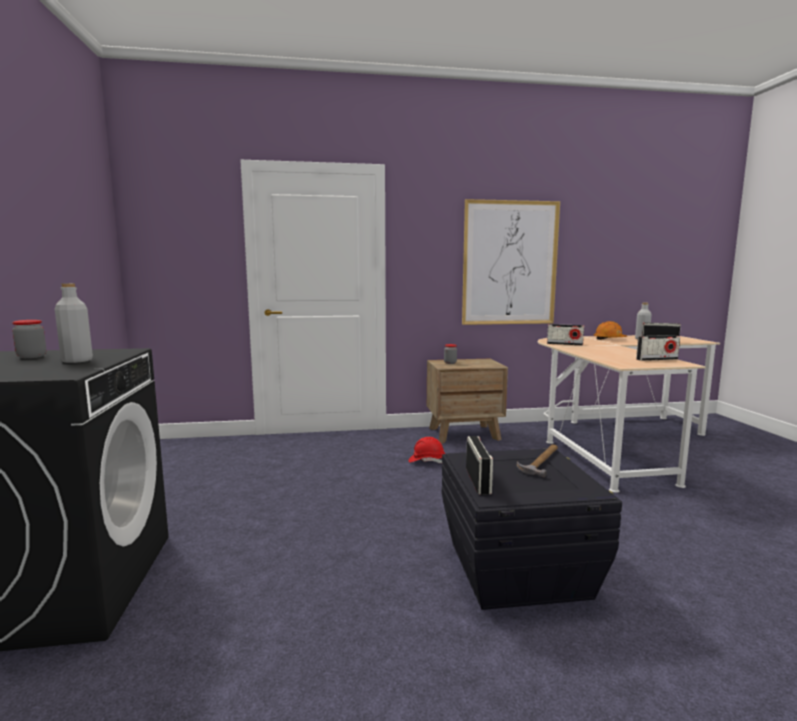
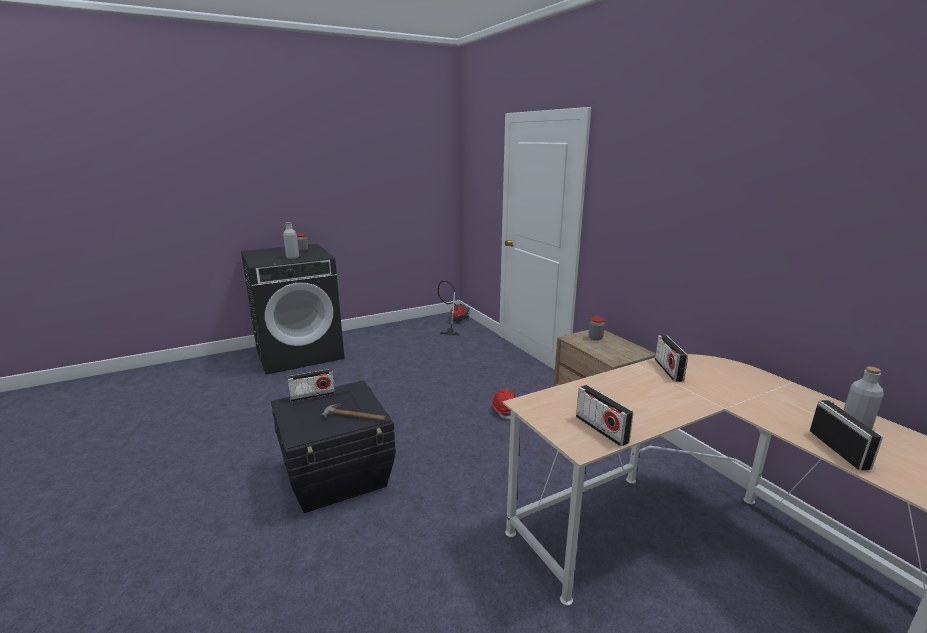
camera: 70 degrees right, 10 degrees up
picture [462,199,560,325] -> none
orange hard hat [593,321,627,340] -> none
none -> vacuum cleaner [438,280,470,335]

